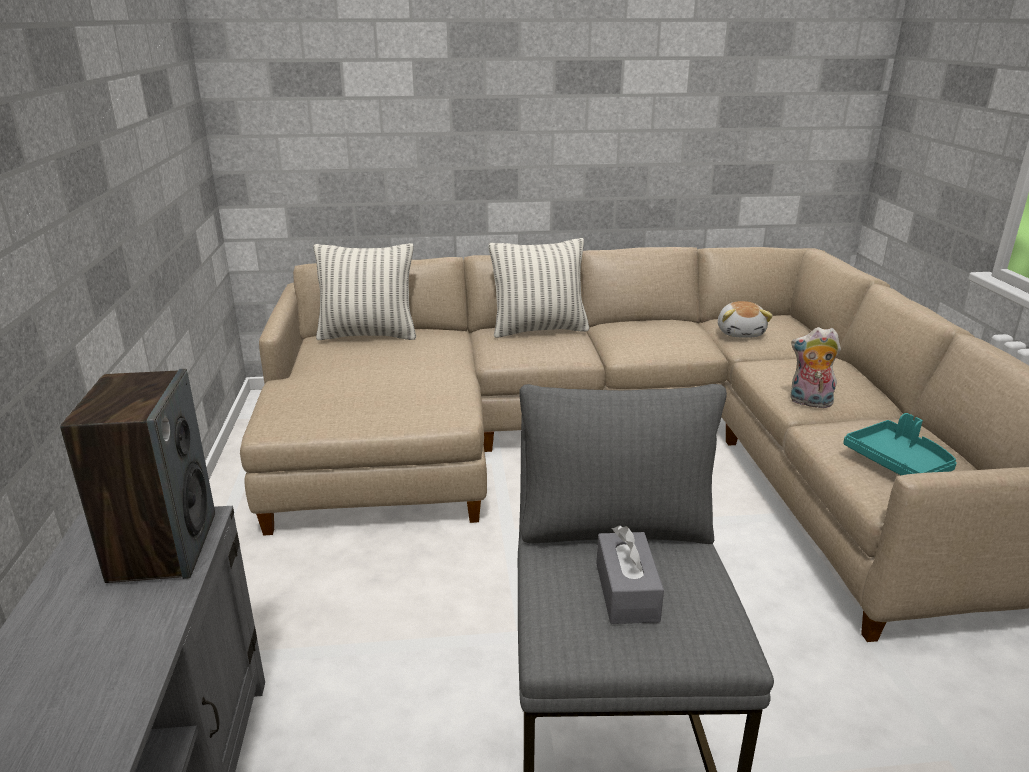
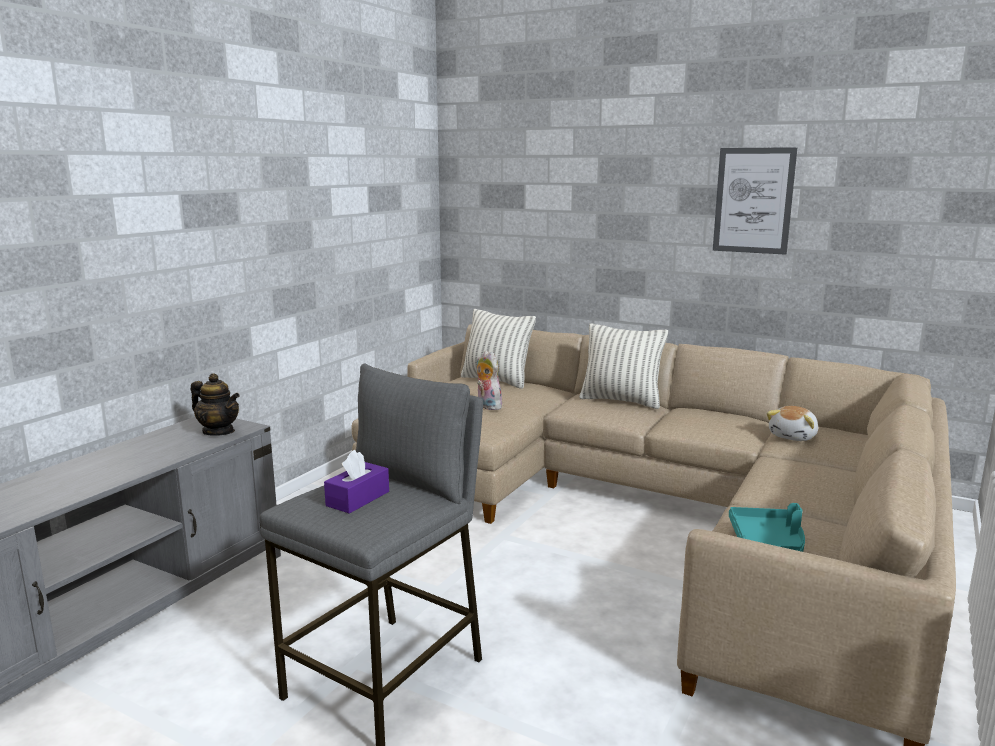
camera: 35 degrees right, 10 degrees down
speaker [60,369,215,583] -> teapot [191,373,240,436]
grey tissue box [596,526,664,624] -> purple tissue box [324,450,389,514]
plush toy [790,327,841,408] -> plush toy moved to [477,351,502,410]
none -> picture [713,147,797,255]

